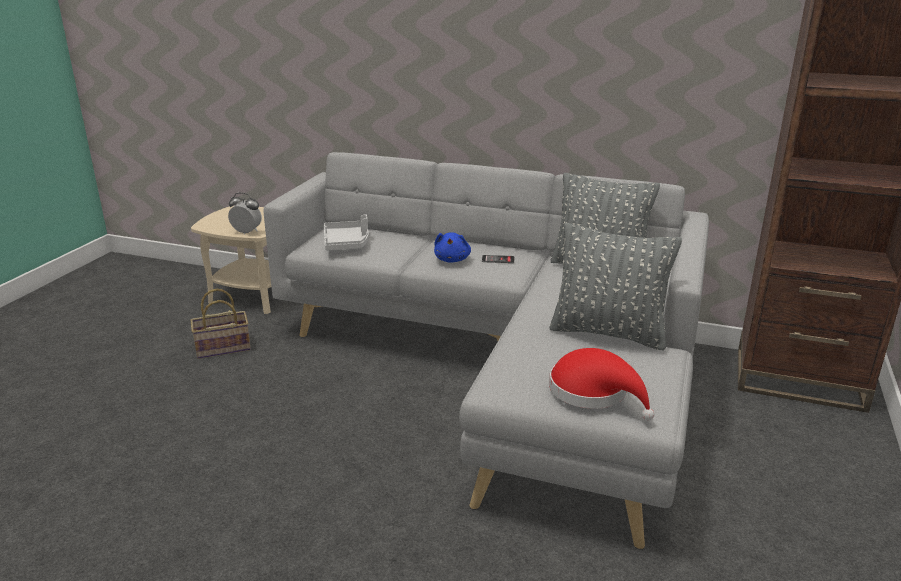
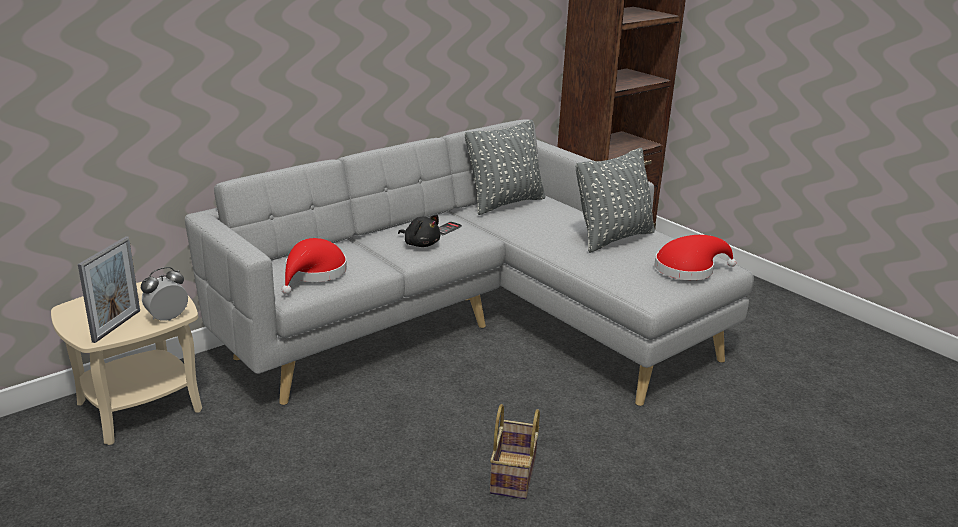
camera: 60 degrees left, 0 degrees up
basket [190,289,251,359] -> basket moved to [490,404,540,499]
grey tray [324,215,369,250] -> red hat [282,238,347,295]
blue plush toy [434,232,471,263] -> black plush toy [398,215,441,247]
none -> picture frame [78,236,140,343]

